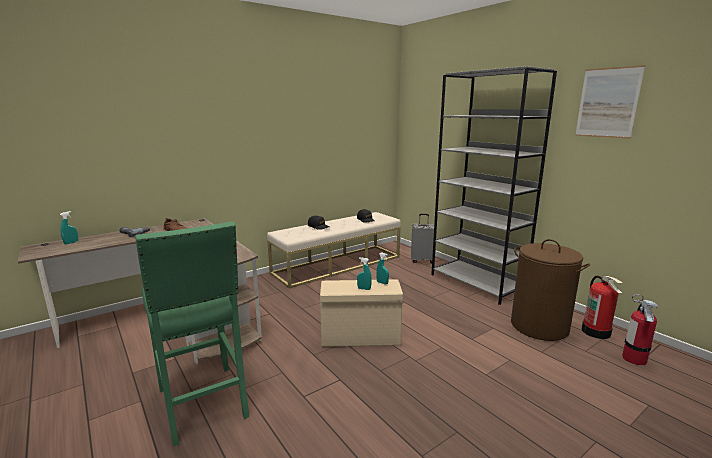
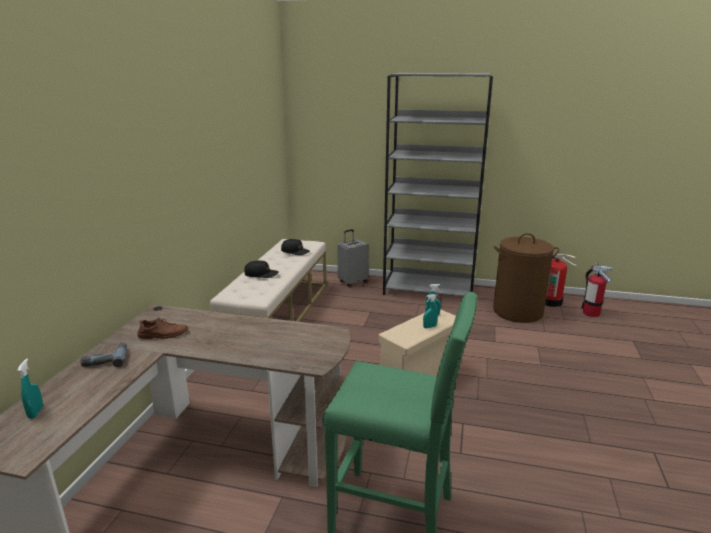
camera: 40 degrees left, 5 degrees up
picture [575,65,645,139] -> none

